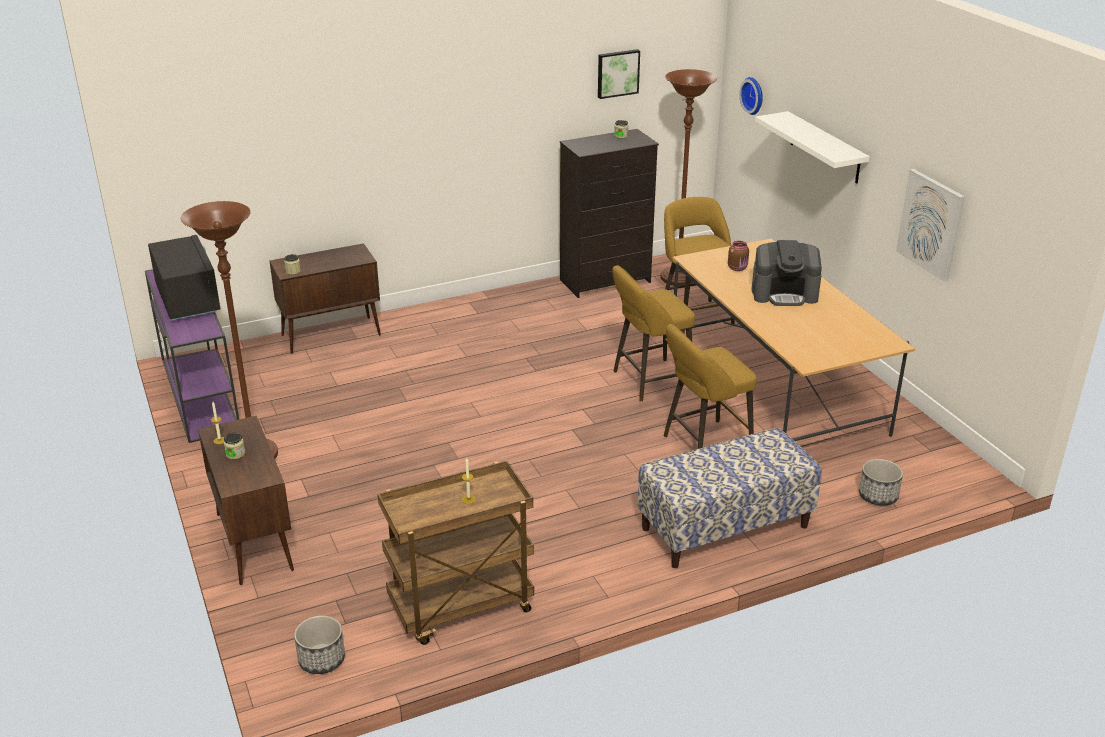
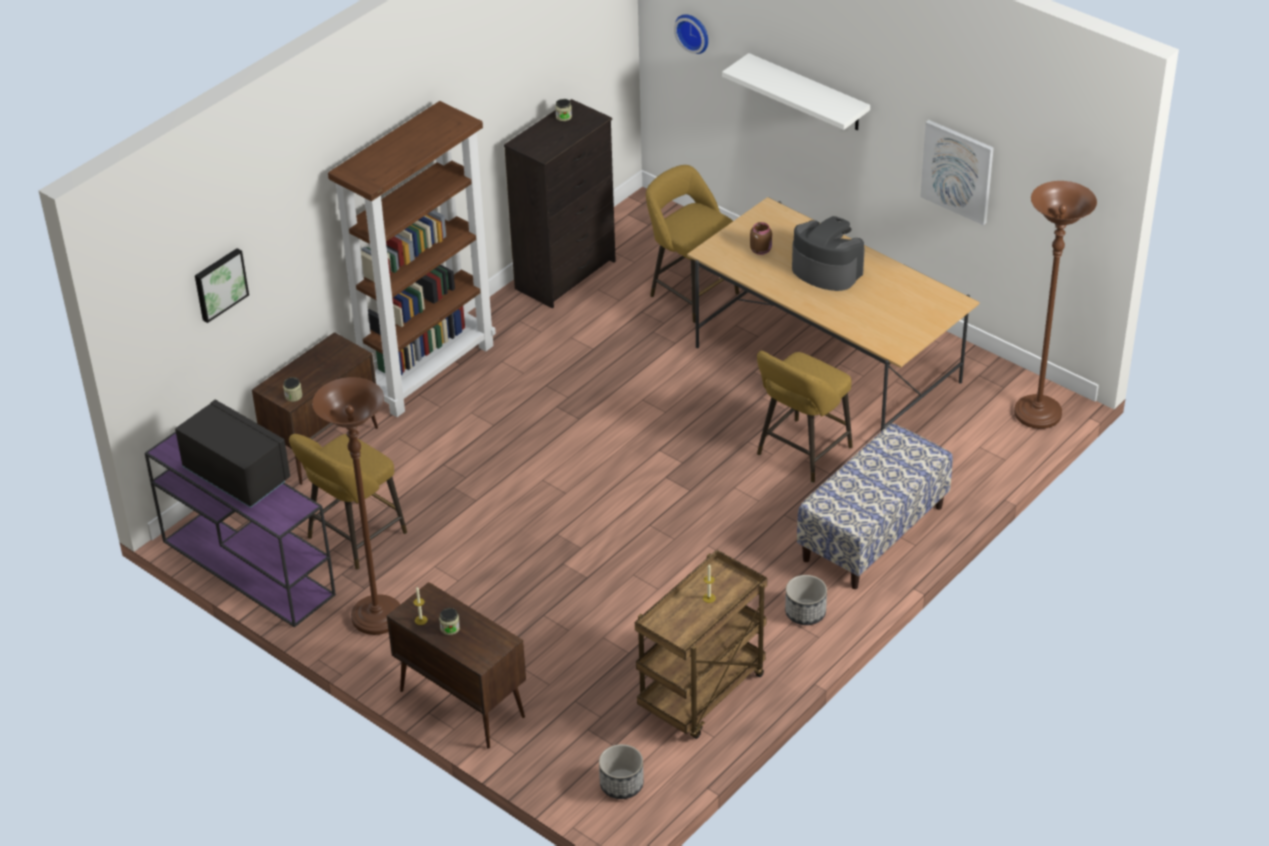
camera: 25 degrees left, 10 degrees up
picture [598,49,640,99] -> picture moved to [195,248,249,323]
yellow stool [612,265,695,402] -> yellow stool moved to [289,434,407,570]
brown floor lamp [660,69,717,286] -> brown floor lamp moved to [1014,181,1097,429]
coffee machine [752,240,822,306] -> coffee machine turned 120 degrees counterclockwise [792,216,864,291]
planter [859,459,903,506] -> planter moved to [785,575,827,625]
none -> brown bookcase [328,101,496,417]

